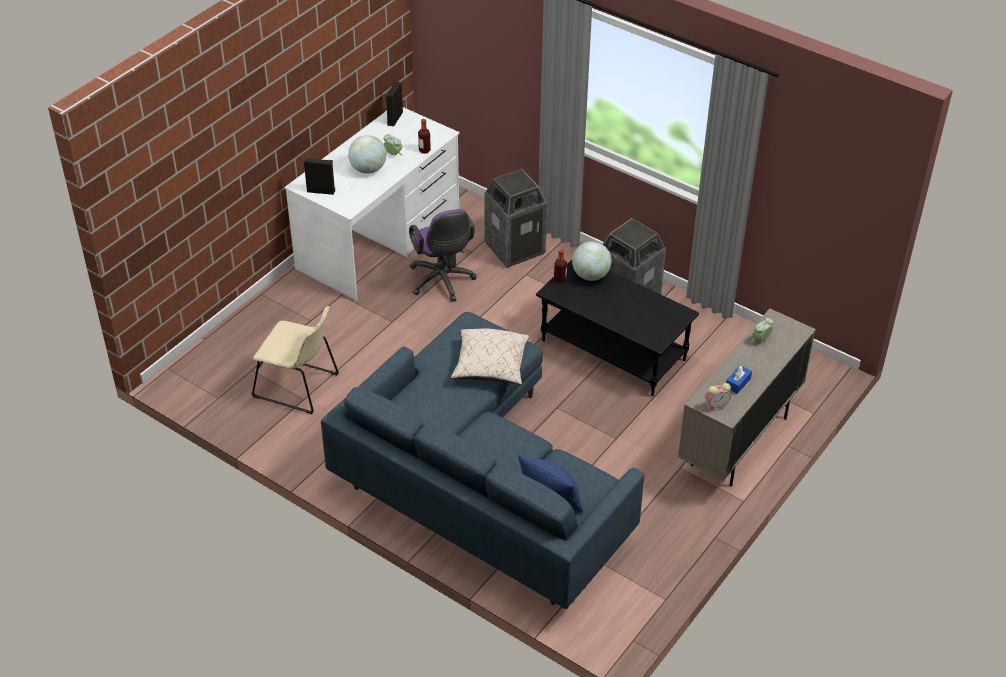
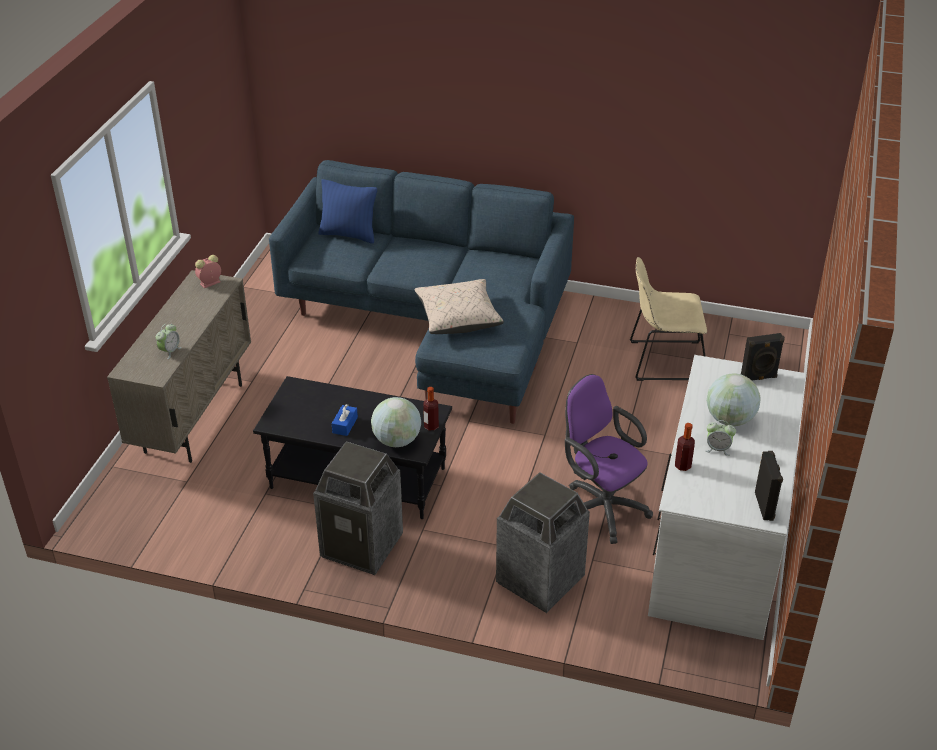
camera: 160 degrees right, 5 degrees down
blue tissue box [726,365,752,394] -> blue tissue box moved to [332,404,358,436]

